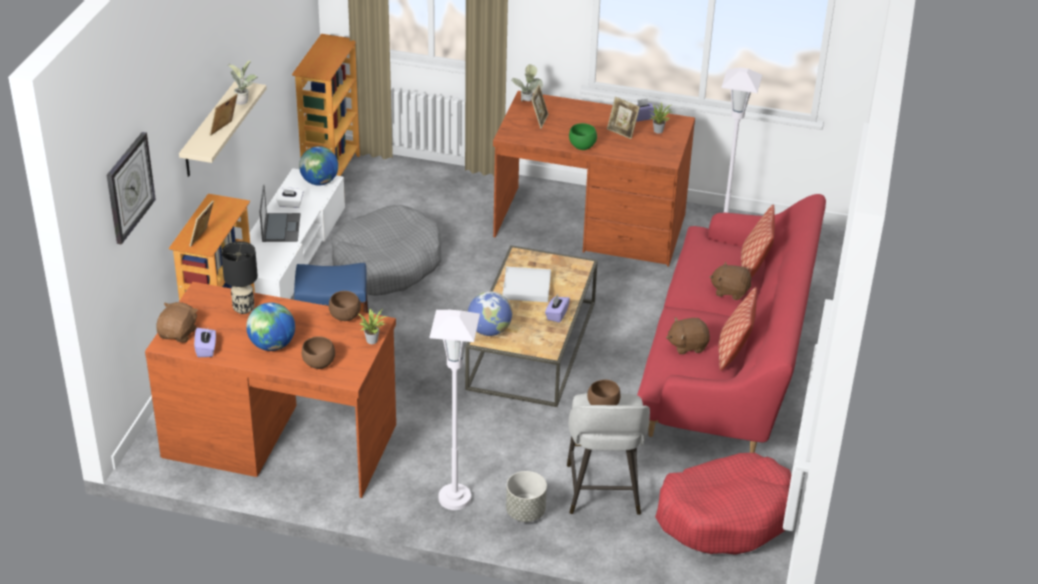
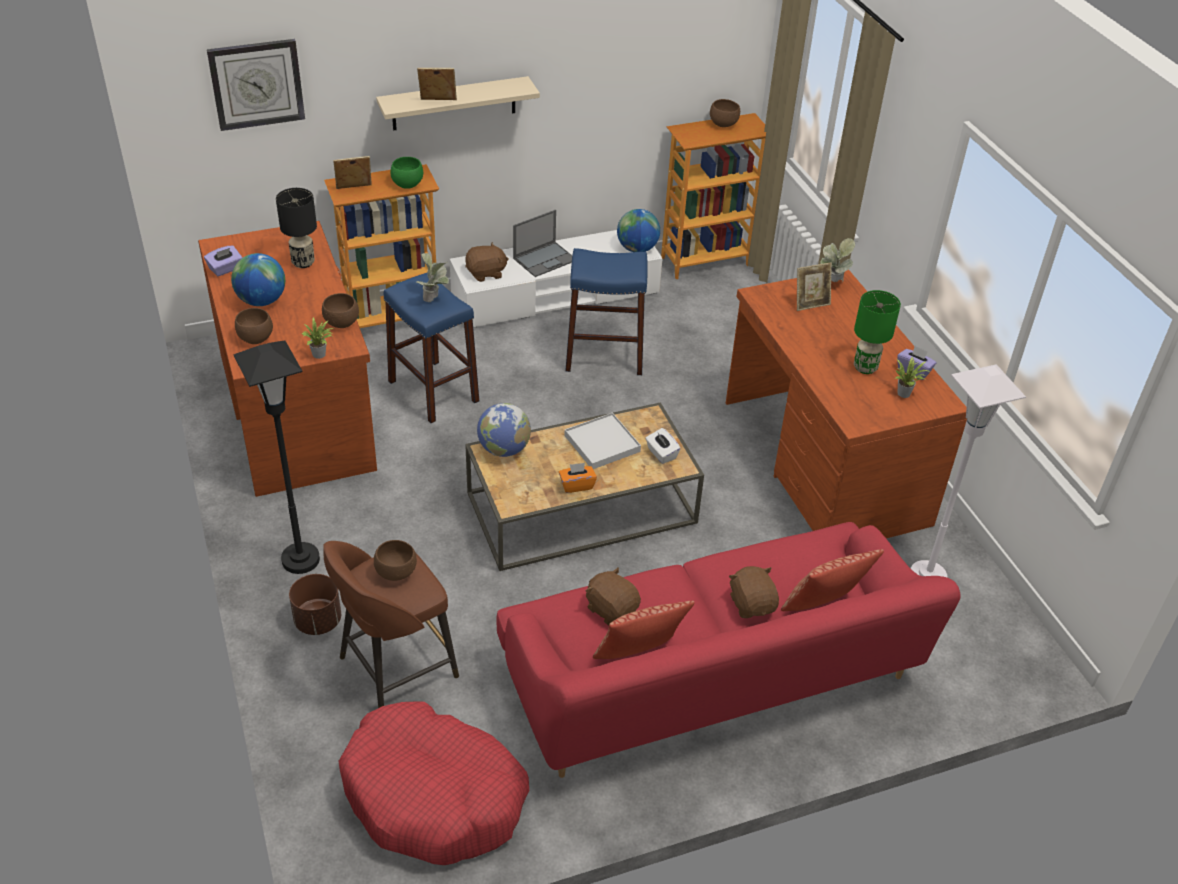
camera: 55 degrees right, 5 degrees up
brown plush toy [156,302,198,342] -> brown plush toy moved to [465,242,509,282]
potted plant [228,60,258,105] -> potted plant moved to [416,253,449,302]
white tissue box [276,188,303,208] -> white tissue box moved to [645,428,680,464]
grey dog bed [331,205,442,296] -> blue stool [565,248,648,375]
white floor lamp [429,310,480,510] -> black floor lamp [233,340,320,574]
grey planter [506,471,547,522] -> brown planter [289,574,341,635]
purple tissue box [545,294,570,323] -> orange tissue box [559,463,597,493]
grey stool [567,393,650,515] -> brown stool [323,541,459,708]
green bowl [569,123,597,150] -> green bowl moved to [391,157,423,189]
picture frame [607,97,640,139] -> green table lamp [854,290,901,374]
none -> brown bowl [710,99,740,127]

